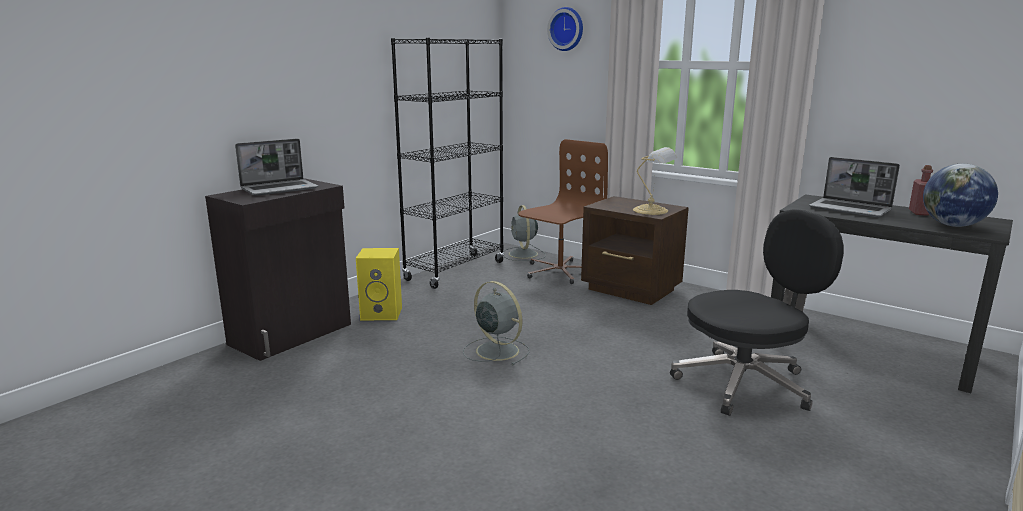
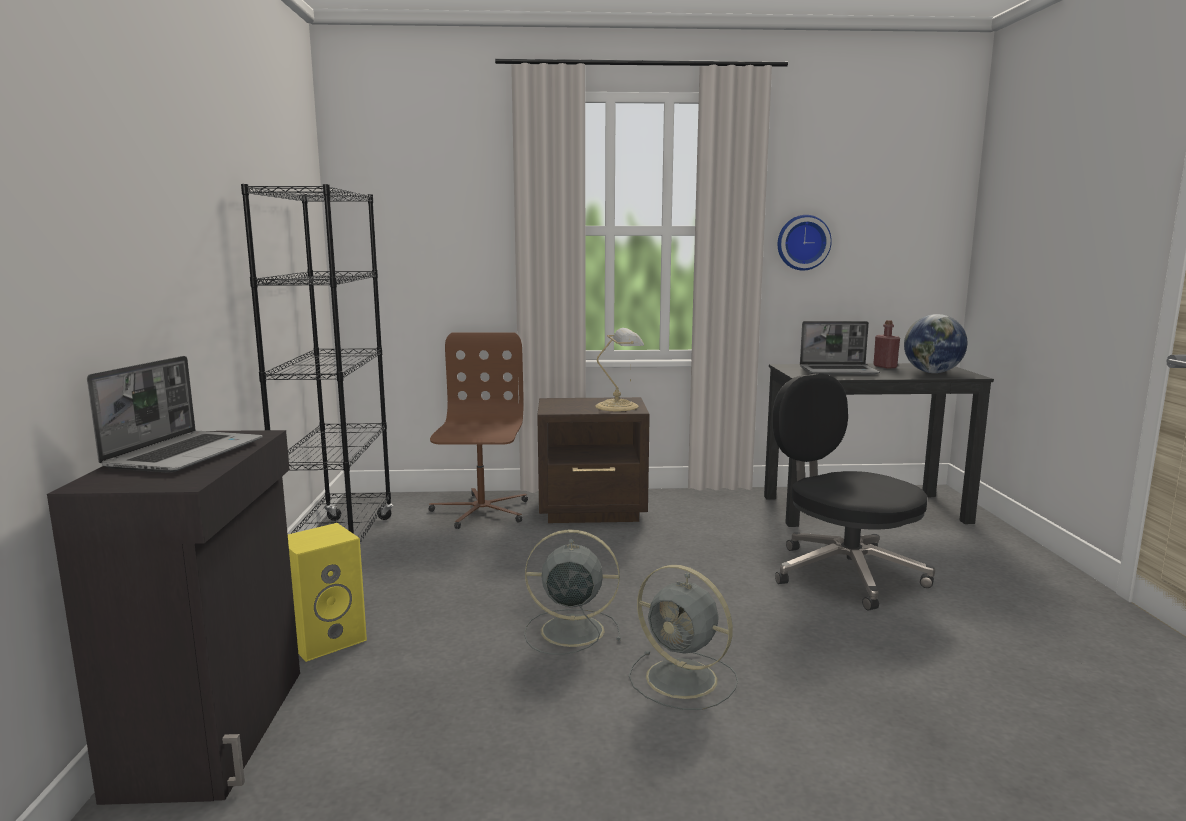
camera: 40 degrees left, 5 degrees down
grey fan [503,205,546,261] -> grey fan moved to [629,565,738,710]
wall clock [547,7,583,51] -> wall clock moved to [778,215,832,271]
black office chair [670,209,844,416] -> black office chair turned 60 degrees counterclockwise [772,374,935,610]

